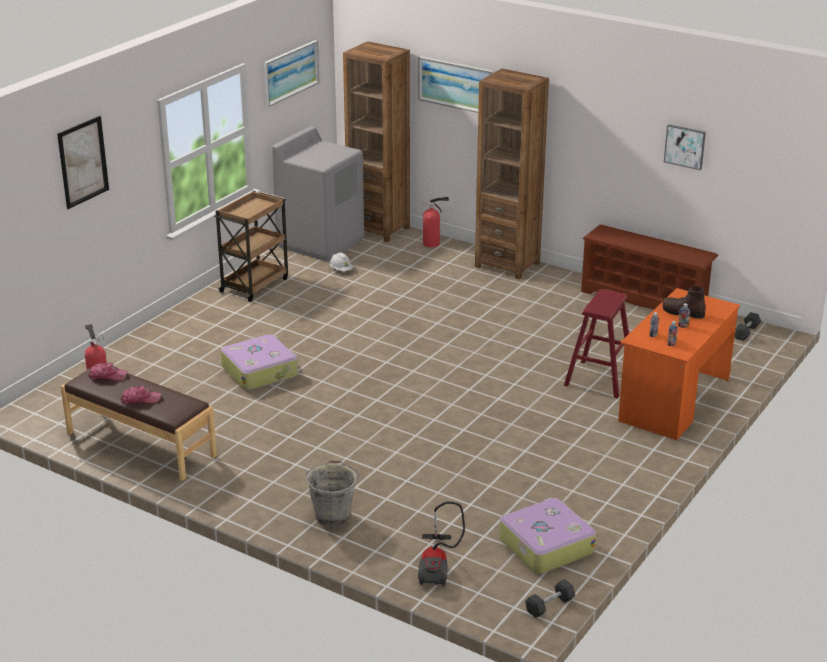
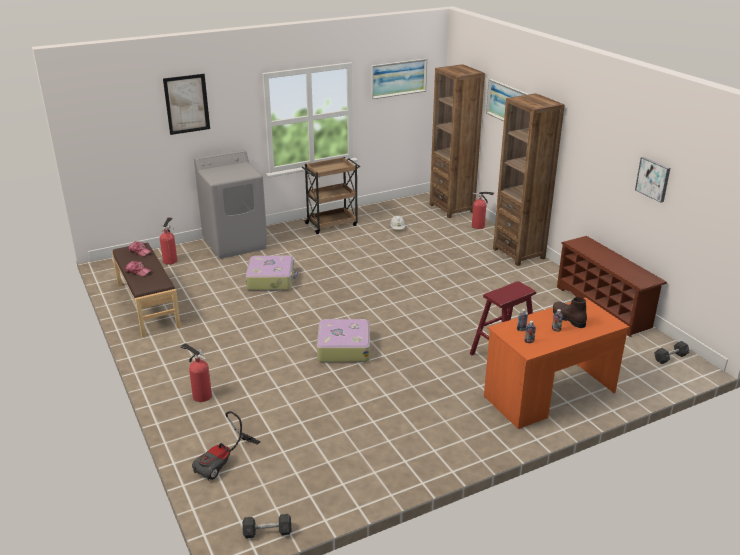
camera: 30 degrees right, 0 degrees up
grey washing machine [272,126,364,262] -> grey washing machine moved to [194,150,268,259]
grey bucket [306,460,360,527] -> fire extinguisher [180,343,212,402]
suitcase [499,498,596,574] -> suitcase moved to [317,319,370,362]

